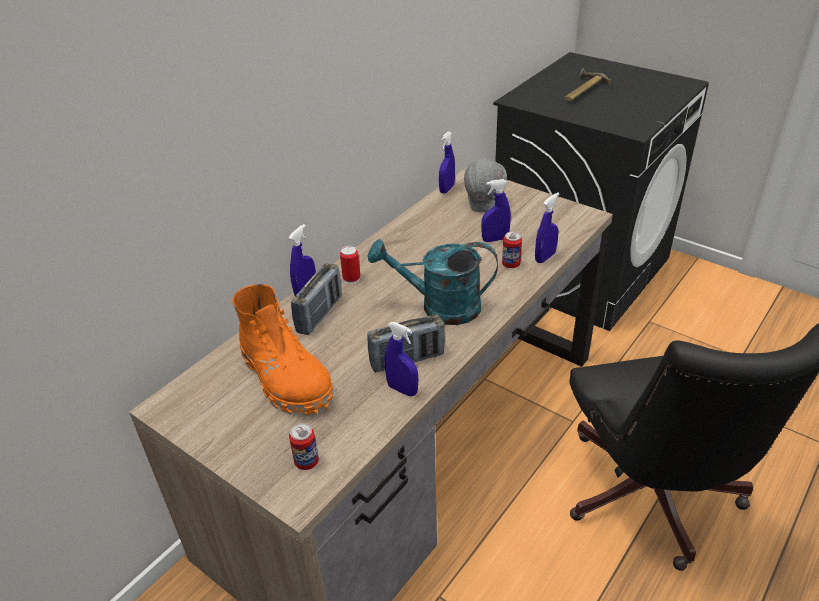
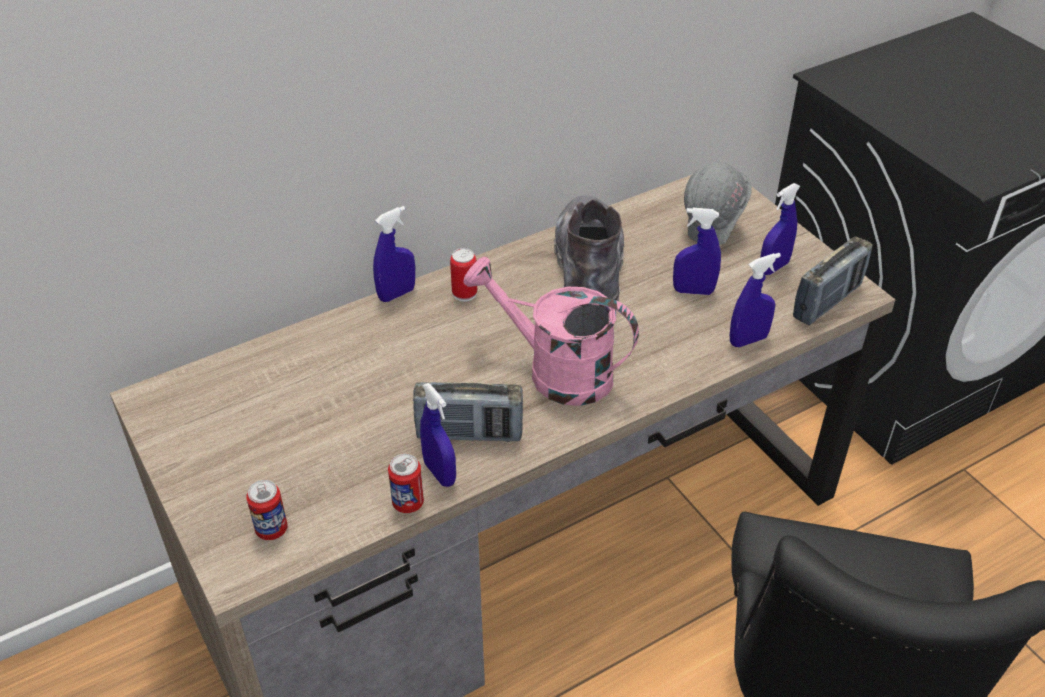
camera: 20 degrees right, 5 degrees up
orange boot [232,284,334,416] -> none
radio [291,263,342,335] -> radio moved to [793,237,872,325]
turquoise watering can [368,239,498,325] -> pink watering can [463,256,639,406]
blue spray bottle [439,131,455,194] -> blue spray bottle moved to [760,183,800,275]
can [502,231,522,268] -> can moved to [388,454,424,513]
hammer [564,69,611,101] -> none
none -> grey boot [554,195,624,302]

